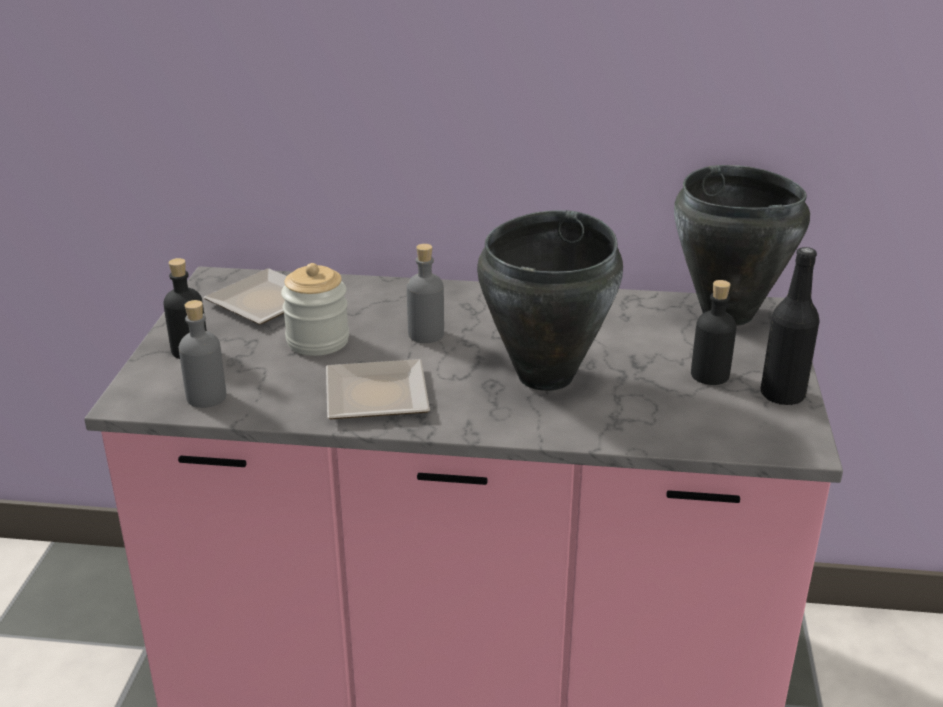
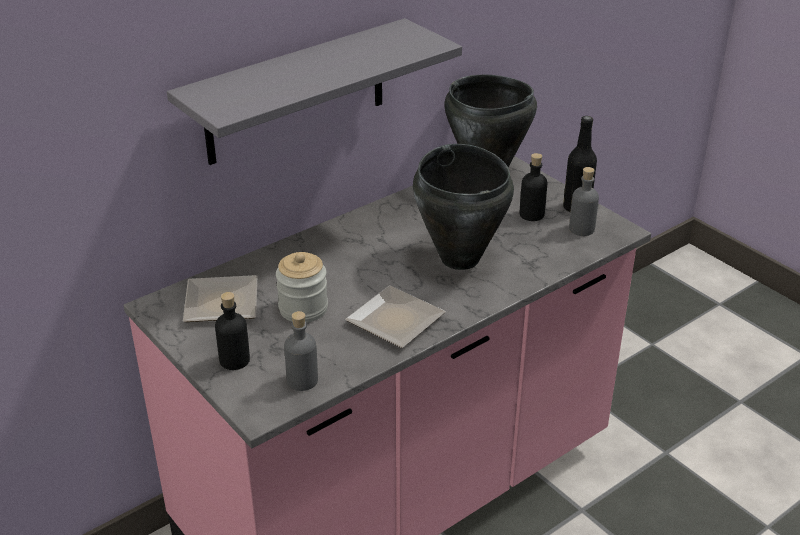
camera: 45 degrees left, 5 degrees up
grey bottle [407,244,444,343] -> grey bottle moved to [569,167,599,236]
none -> grey shelf [167,18,462,165]

